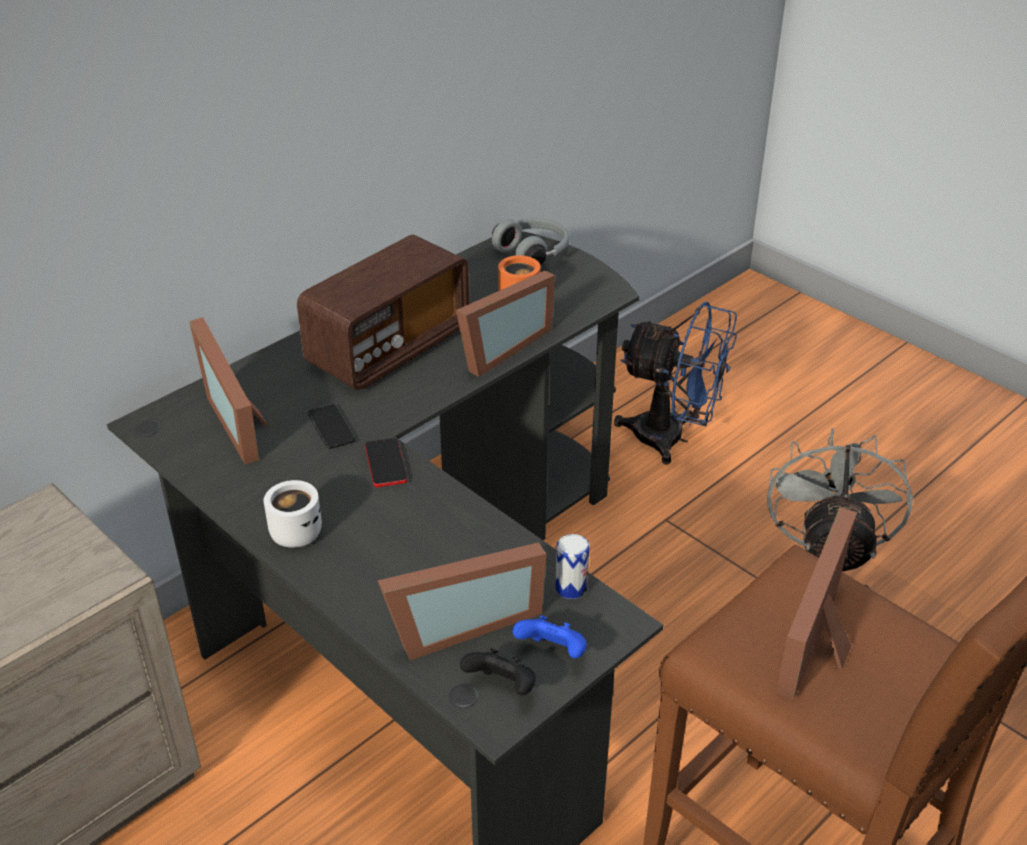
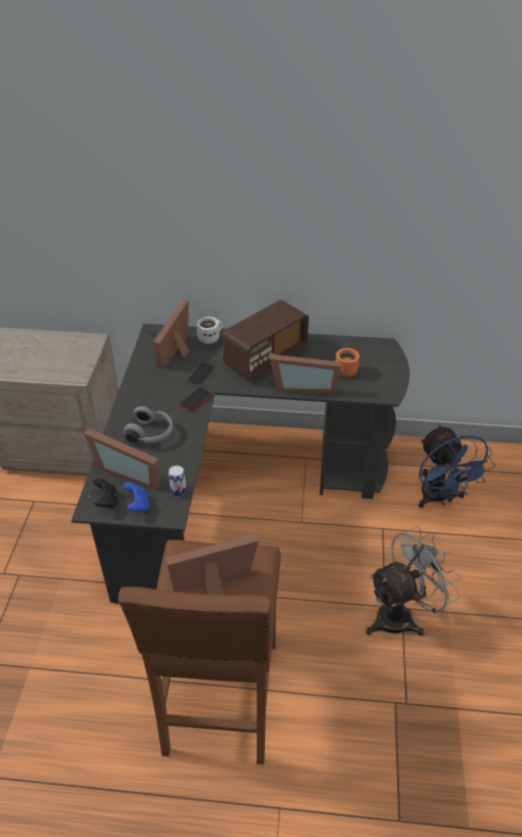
camera: 50 degrees right, 5 degrees up
white mug [264,480,322,548] -> white mug moved to [197,317,223,344]
radio [297,234,469,390] -> radio turned 45 degrees counterclockwise [222,300,309,381]
grey headphones [492,218,570,266] -> grey headphones moved to [124,406,174,443]

